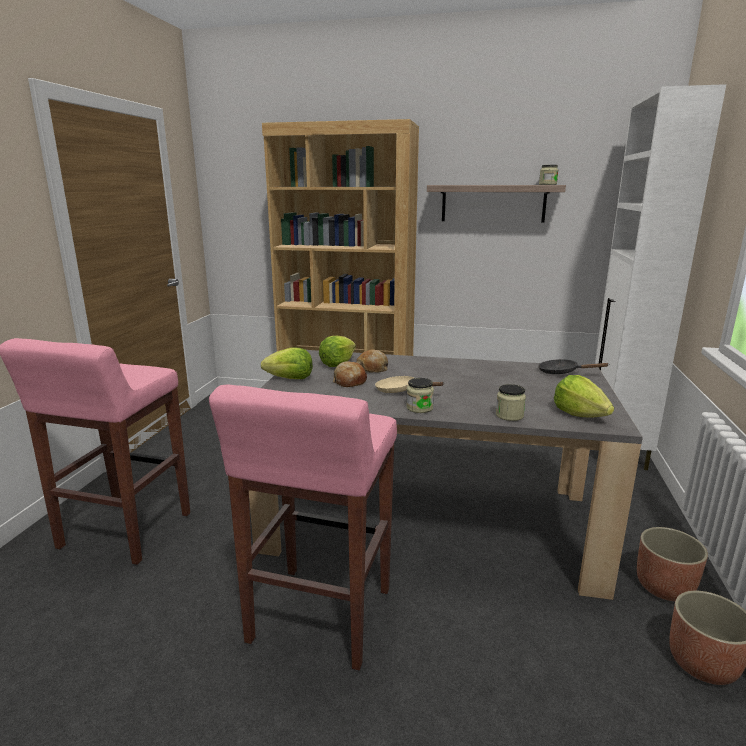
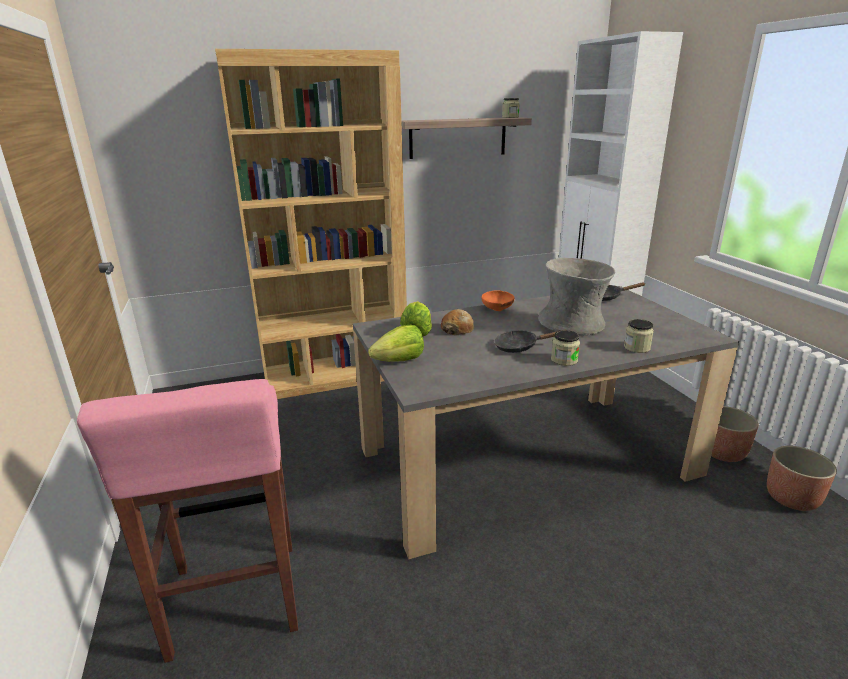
camera: 30 degrees left, 5 degrees up
pink stool [209,385,397,670] -> none
bread [333,361,367,387] -> none
beige frying pan [375,376,444,393] -> black frying pan [494,330,558,353]
lettuce [554,375,614,418] -> none
none -> orange bowl [482,290,515,311]
none -> grey vase [538,258,615,336]

